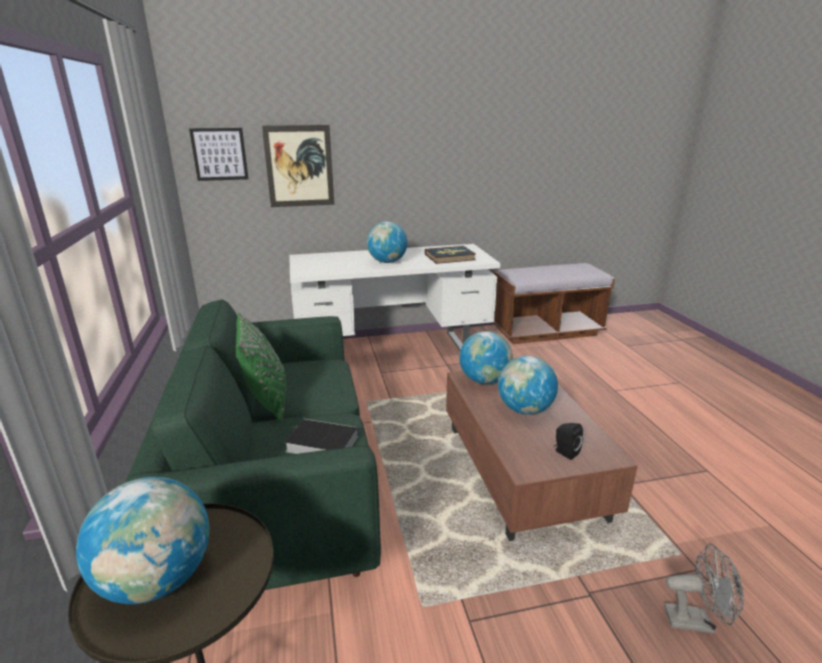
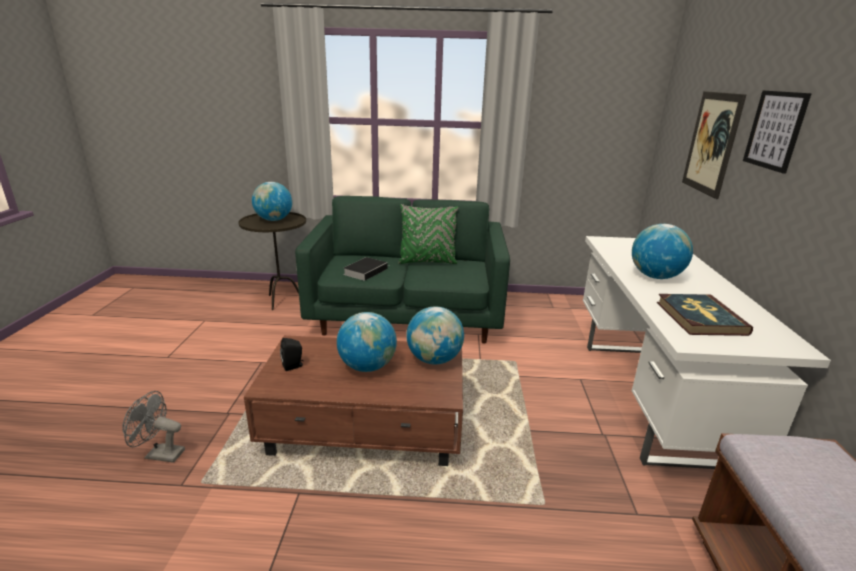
camera: 105 degrees right, 0 degrees up
picture [189,128,249,181] -> picture moved to [743,90,812,174]
grey fan [664,543,744,633] -> grey fan turned 75 degrees clockwise [122,391,185,463]

